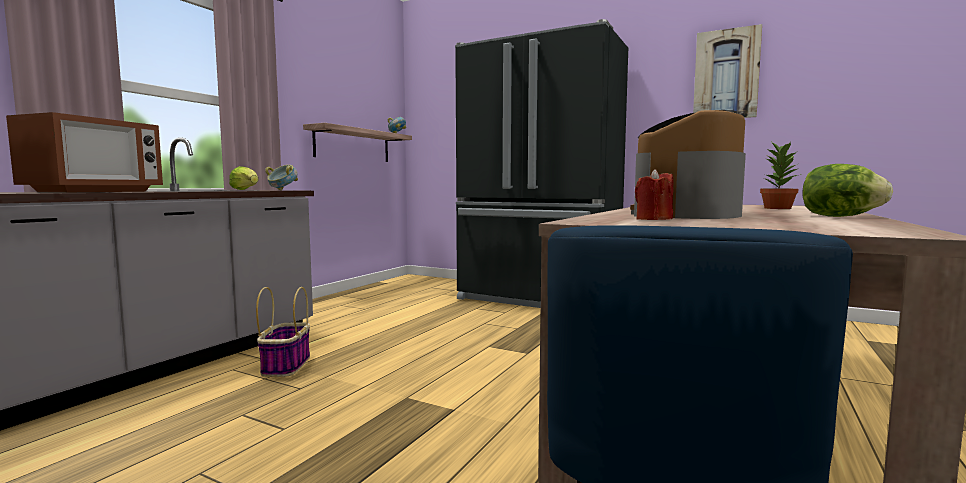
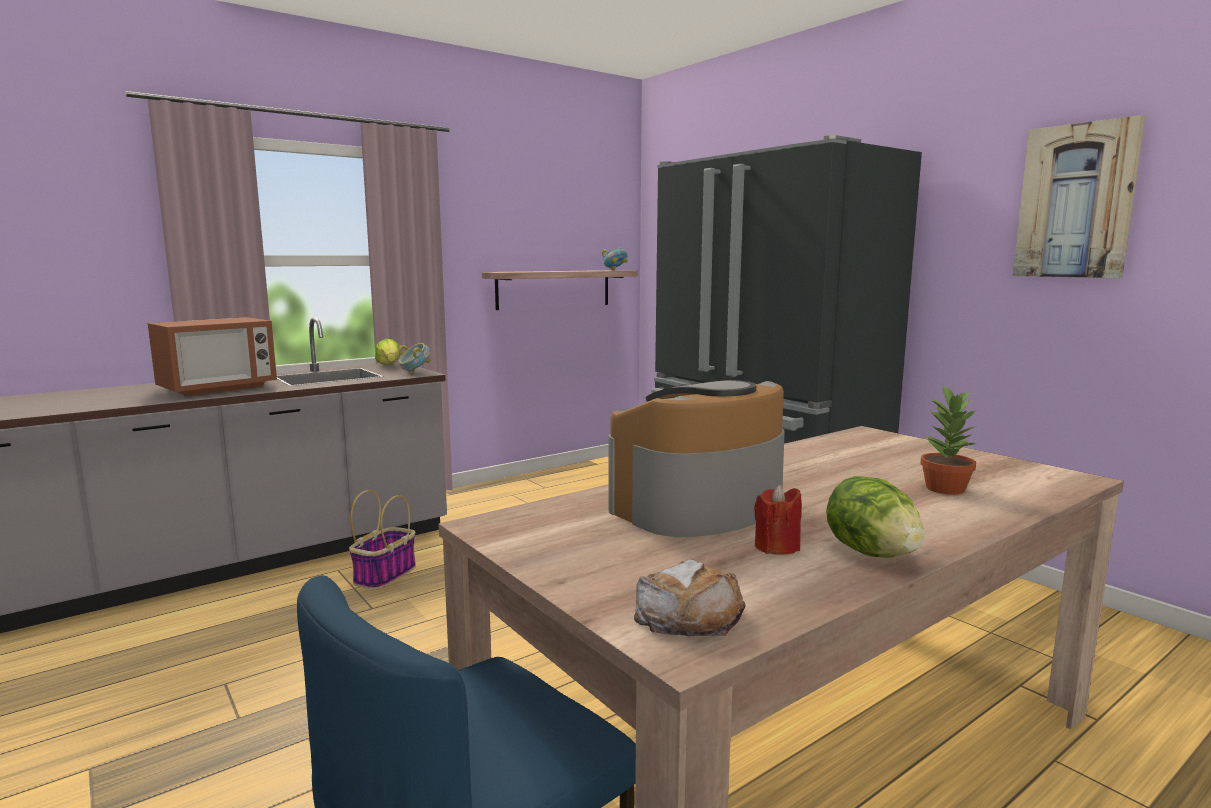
camera: 25 degrees right, 5 degrees up
red candle [635,169,673,220] -> red candle moved to [754,484,802,555]
none -> bread [634,560,745,637]

